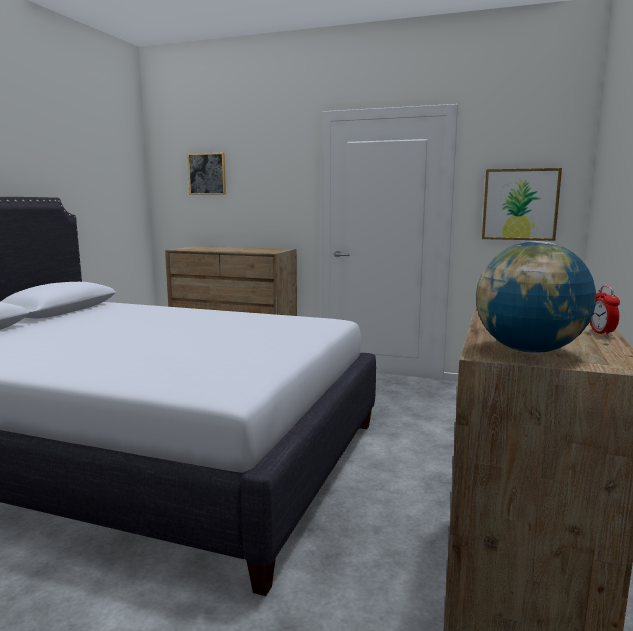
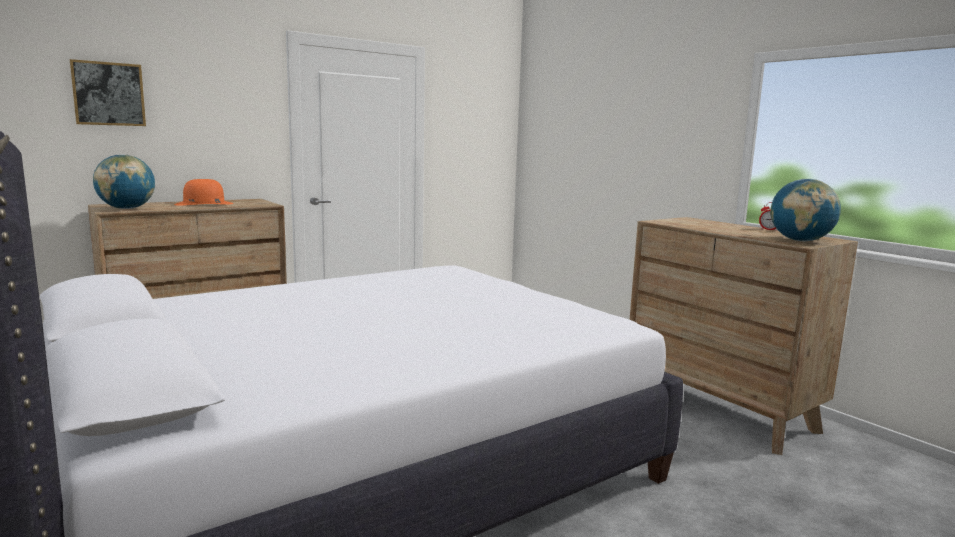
camera: 55 degrees left, 0 degrees up
picture [482,168,562,241] -> none
none -> globe [93,154,155,209]
none -> orange hat [174,179,233,206]

